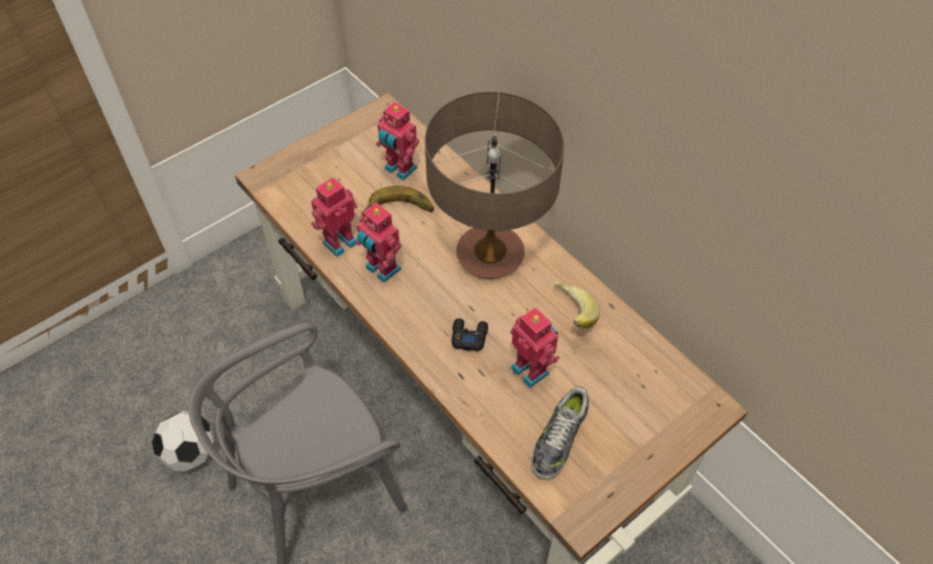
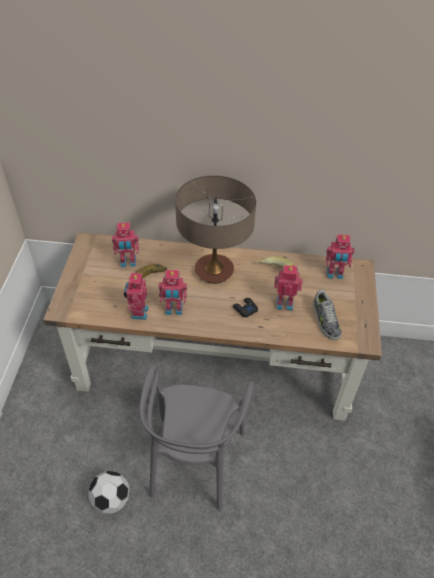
camera: 45 degrees left, 5 degrees down
none -> toy robot [326,234,355,279]

